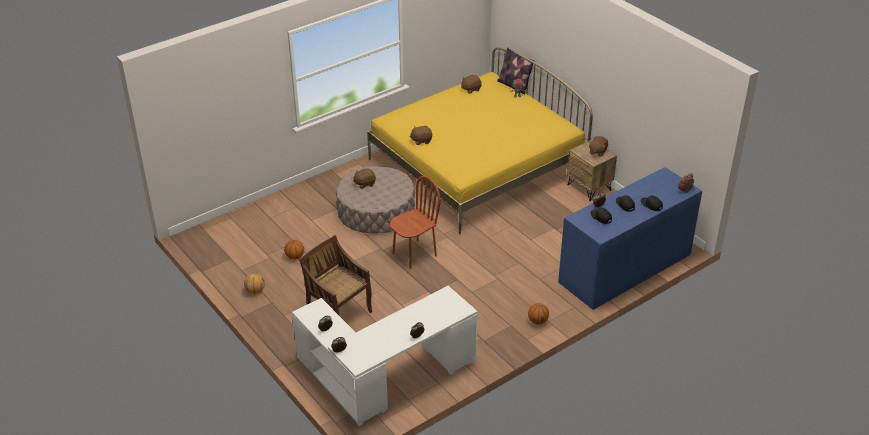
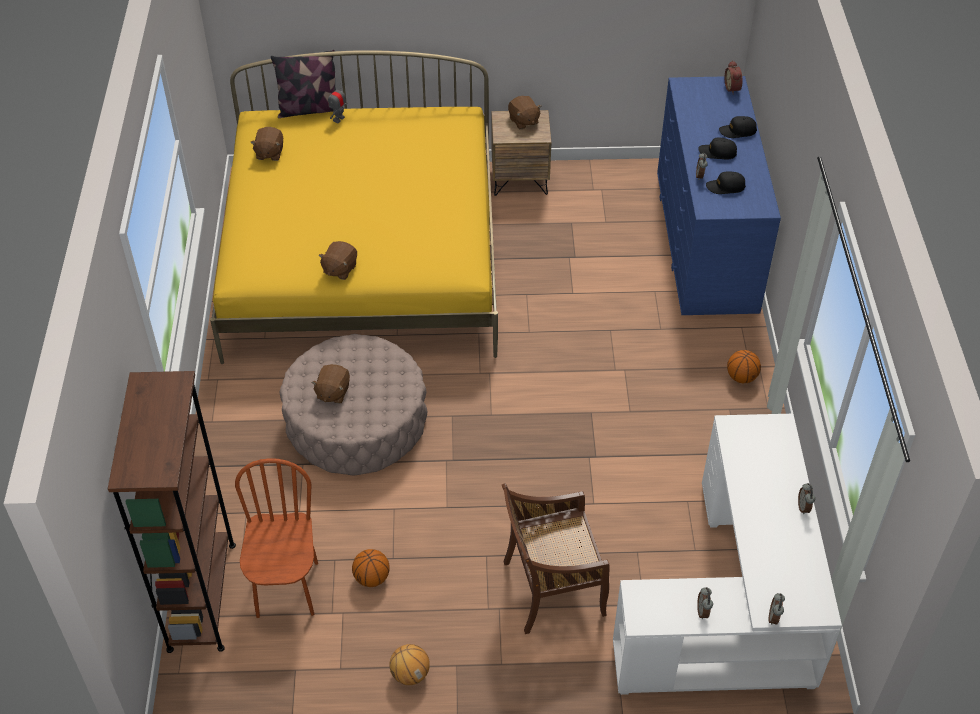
camera: 55 degrees left, 10 degrees up
brown chair [390,176,441,269] -> brown chair moved to [235,458,318,618]
none -> brown bookcase [108,371,236,653]

